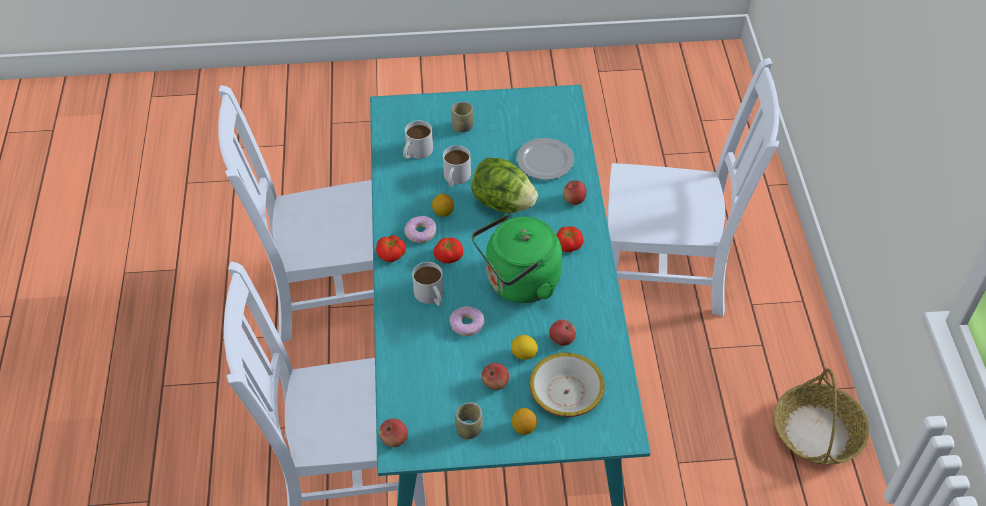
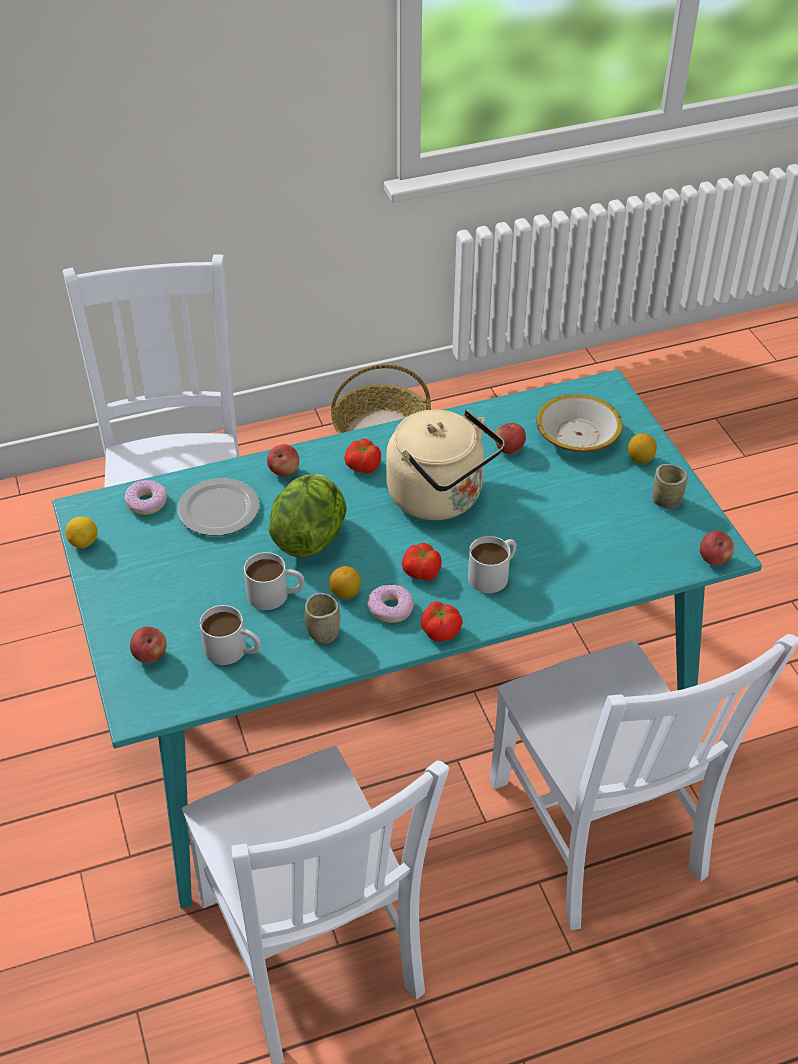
camera: 105 degrees left, 5 degrees down
donut [450,306,484,336] -> donut moved to [124,480,167,515]
cup [451,102,473,132] -> cup moved to [305,593,340,644]
green kettle [472,214,562,303] -> beige kettle [386,409,505,520]
apple [482,363,509,390] -> apple moved to [130,627,167,663]
lemon [511,335,538,360] -> lemon moved to [66,517,98,548]

